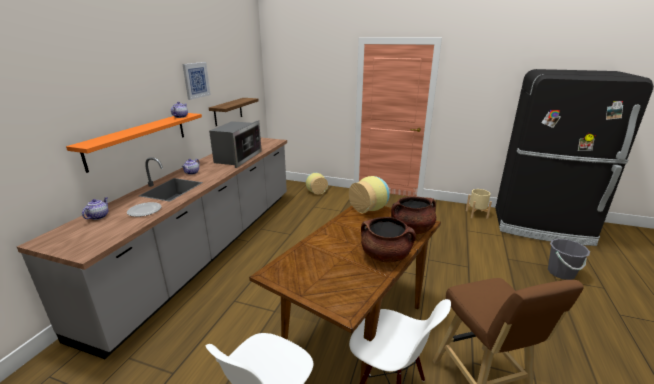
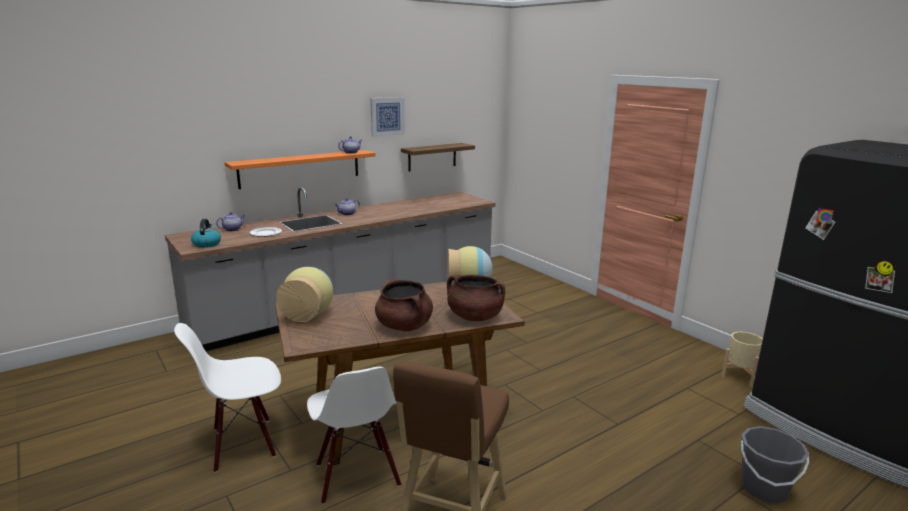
camera: 35 degrees right, 5 degrees down
microwave [209,120,262,168] -> none
vase [306,173,328,195] -> vase moved to [276,267,333,322]
none -> kettle [191,219,221,248]

